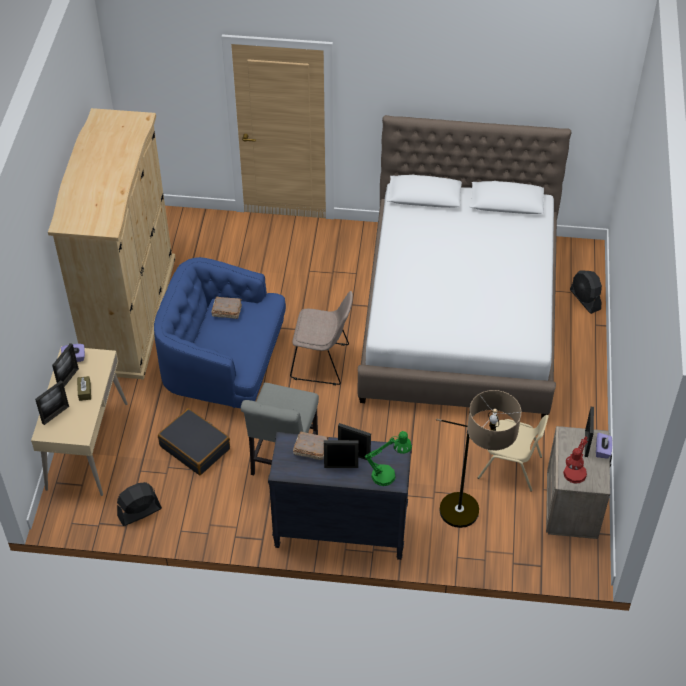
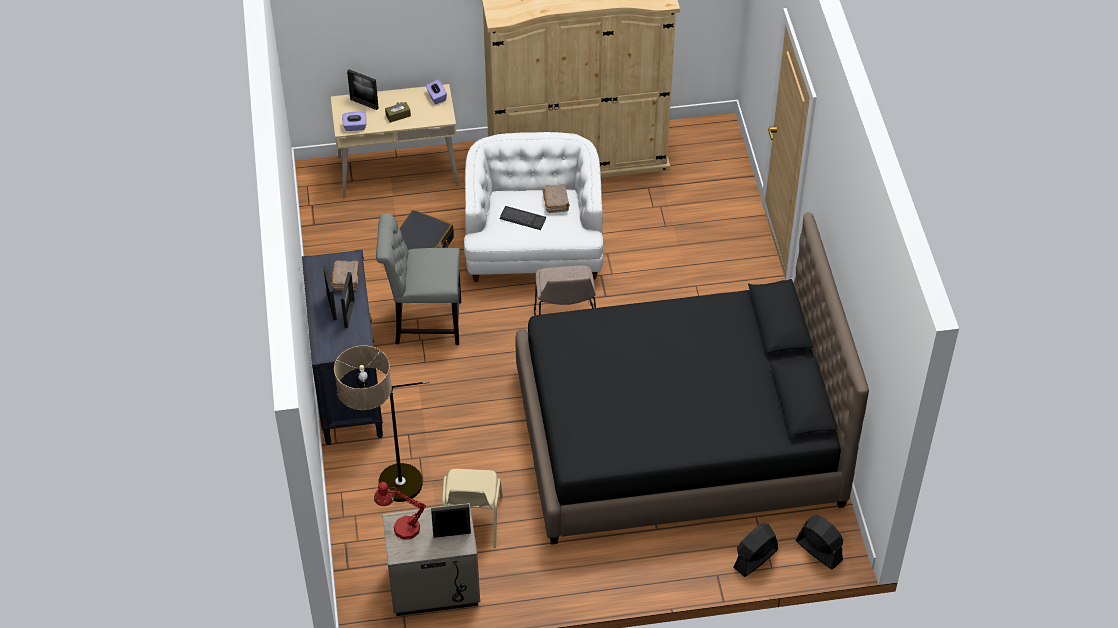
camera: 75 degrees right, 0 degrees up
picture frame [52,343,79,387] -> none
black fan [117,482,162,526] -> black fan moved to [796,515,843,569]
blue armchair [154,257,286,408] -> white armchair [464,132,604,282]
white bed [357,115,572,419] -> black bed [515,212,869,545]
green table lamp [365,431,412,486] -> none
purple tissue box [596,433,612,459] -> purple tissue box moved to [342,112,366,131]
none -> keyboard [499,206,546,230]

